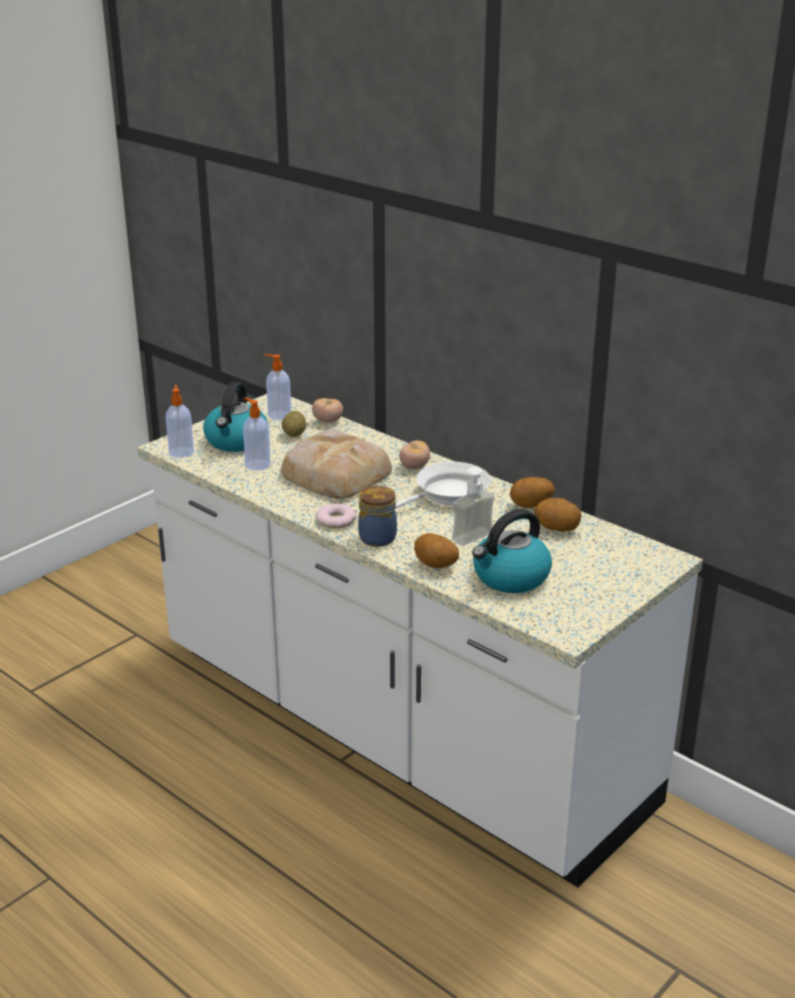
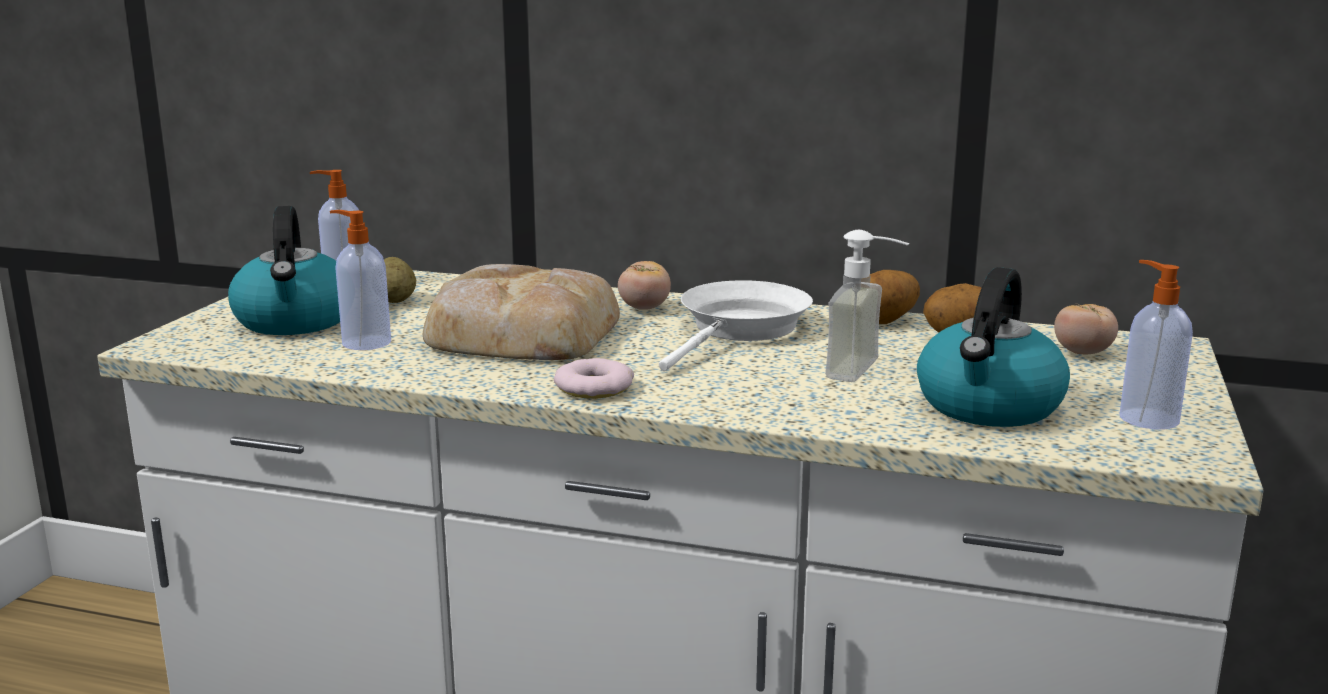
camera: 25 degrees left, 10 degrees down
soap dispenser [166,384,194,458] -> soap dispenser moved to [1119,260,1193,429]
tomato [312,398,343,423] -> tomato moved to [1054,304,1118,354]
jar [358,486,397,547] -> none
potato [414,533,459,568] -> none

